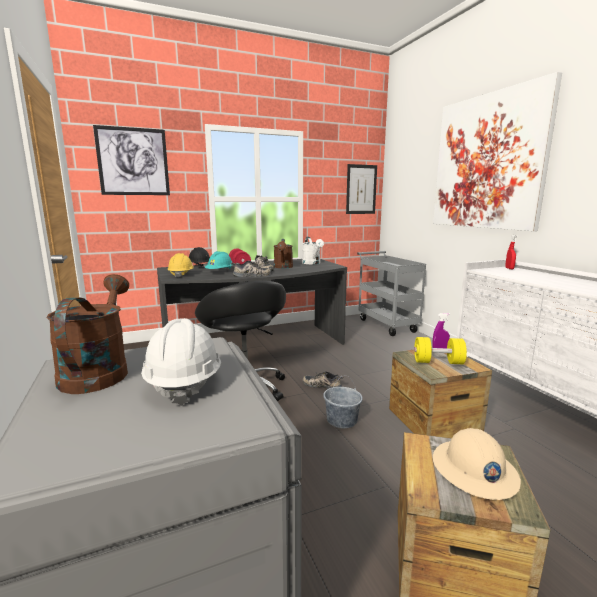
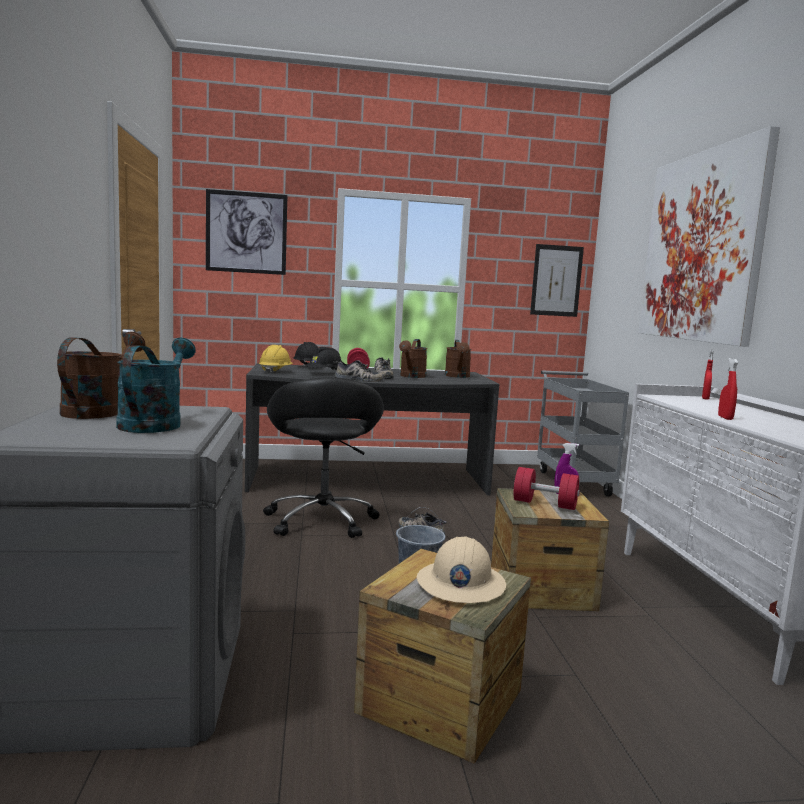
camera: 15 degrees right, 5 degrees down
white hard hat [141,318,221,406] -> turquoise watering can [116,337,196,433]
turquoise hard hat [205,251,233,270] -> black hard hat [305,347,342,371]
white watering can [302,237,324,264] -> brown watering can [445,340,471,378]
yellow dumbbell [414,337,467,364] -> red dumbbell [514,467,580,510]
none -> red spray bottle [718,358,738,420]

